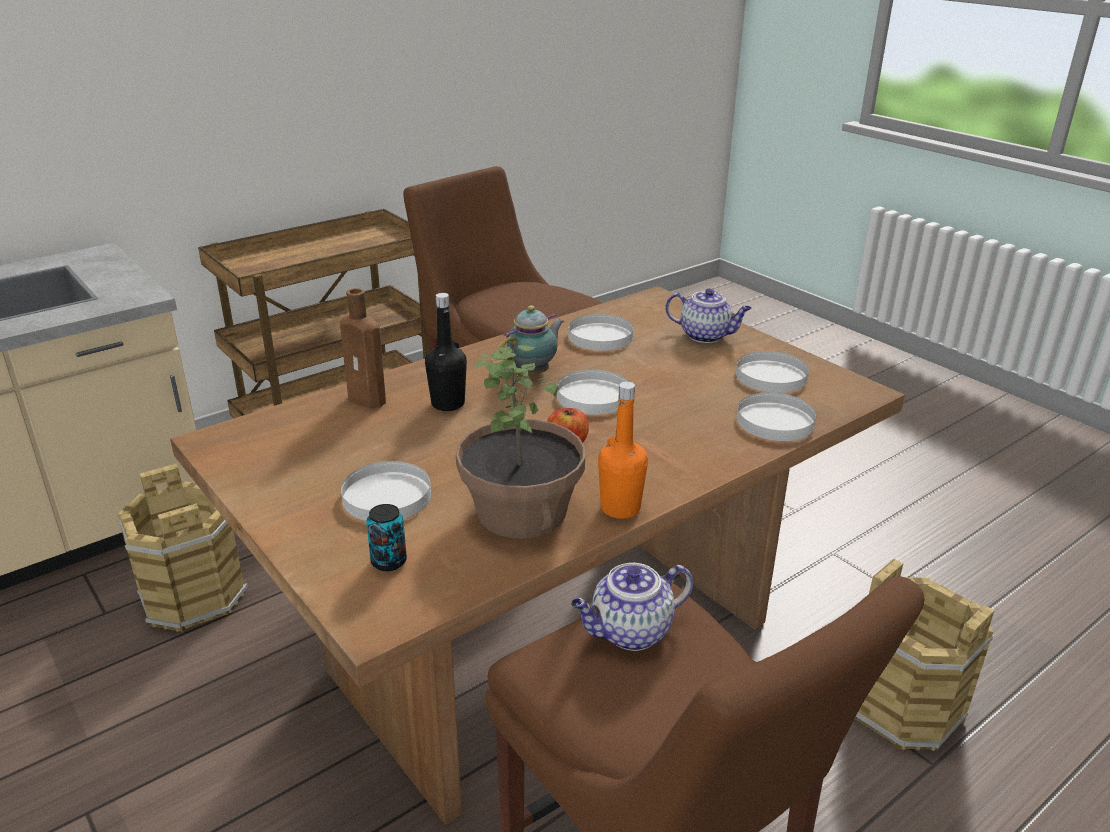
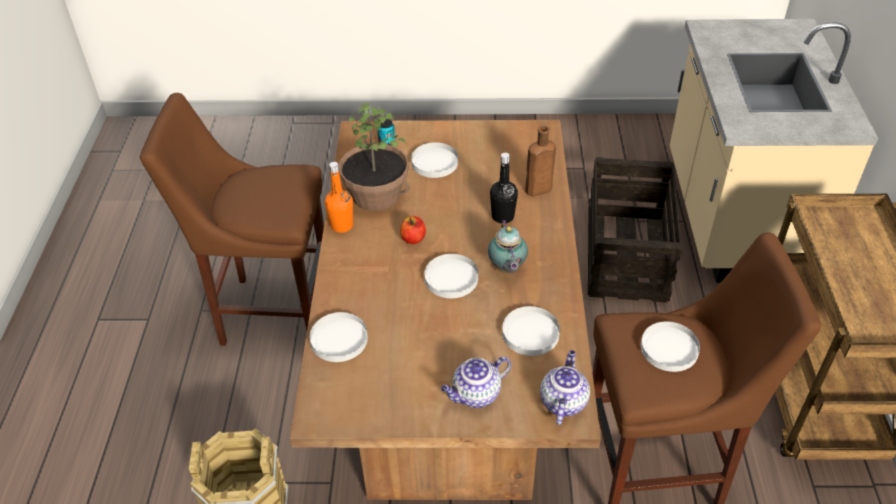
camera: 130 degrees right, 15 degrees up
brown bucket [117,464,248,632] -> crate [588,157,682,303]
teapot [571,563,693,651] -> teapot moved to [540,350,590,425]
white plate [736,351,809,393] -> white plate moved to [641,321,700,372]

